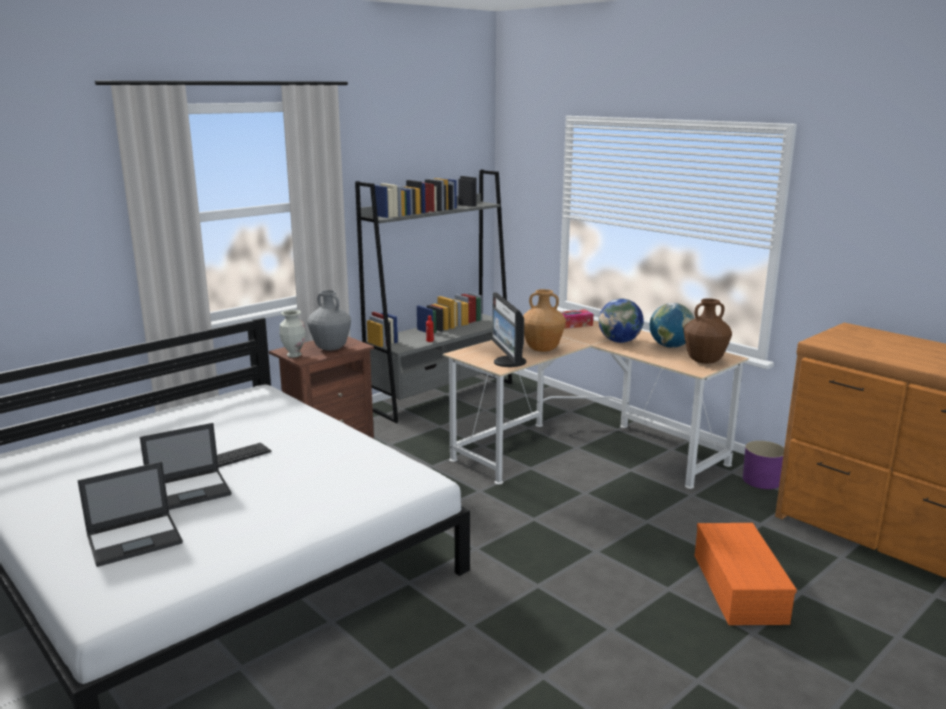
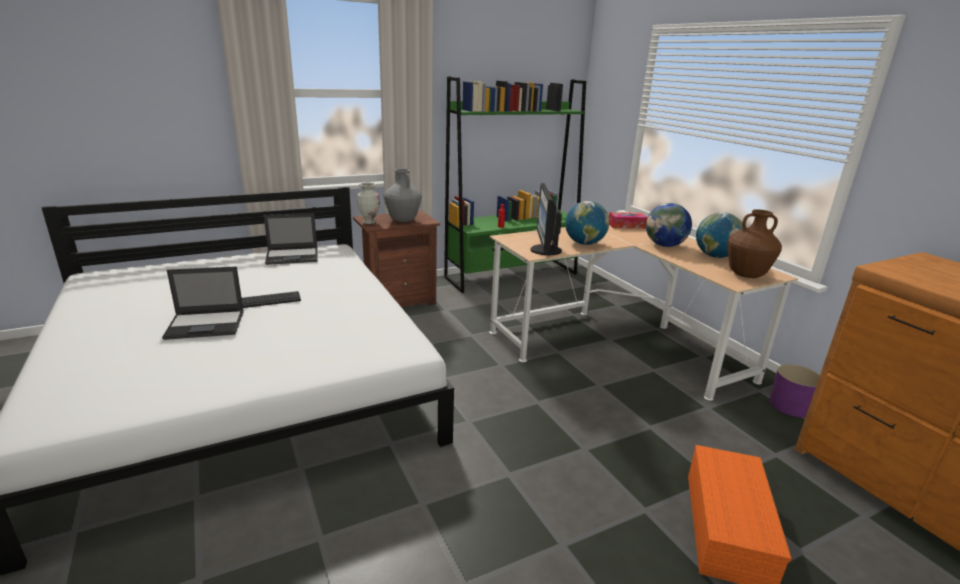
camera: 15 degrees right, 5 degrees up
laptop [77,462,183,567] -> laptop moved to [264,213,317,265]
grey bookcase [355,170,512,423] -> green bookcase [444,76,586,293]
brown vase [523,289,566,352] -> globe [565,201,609,245]

